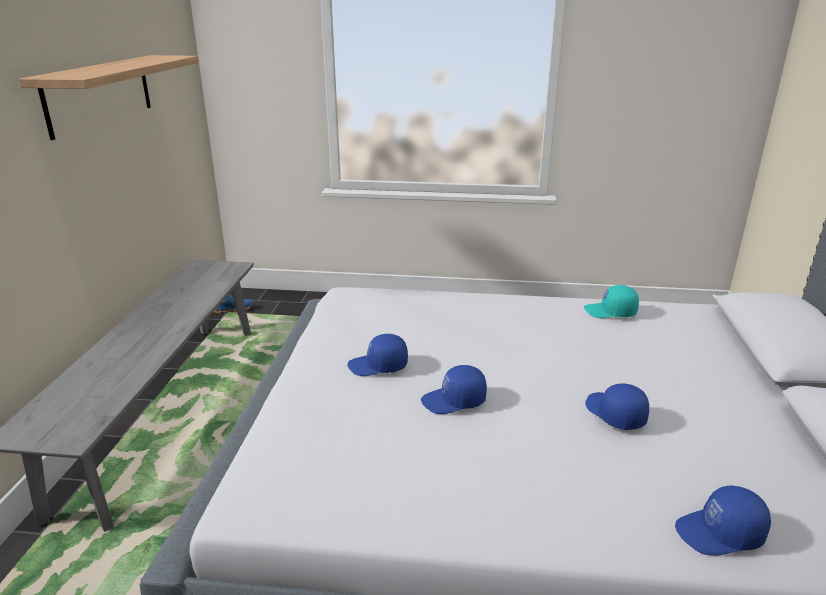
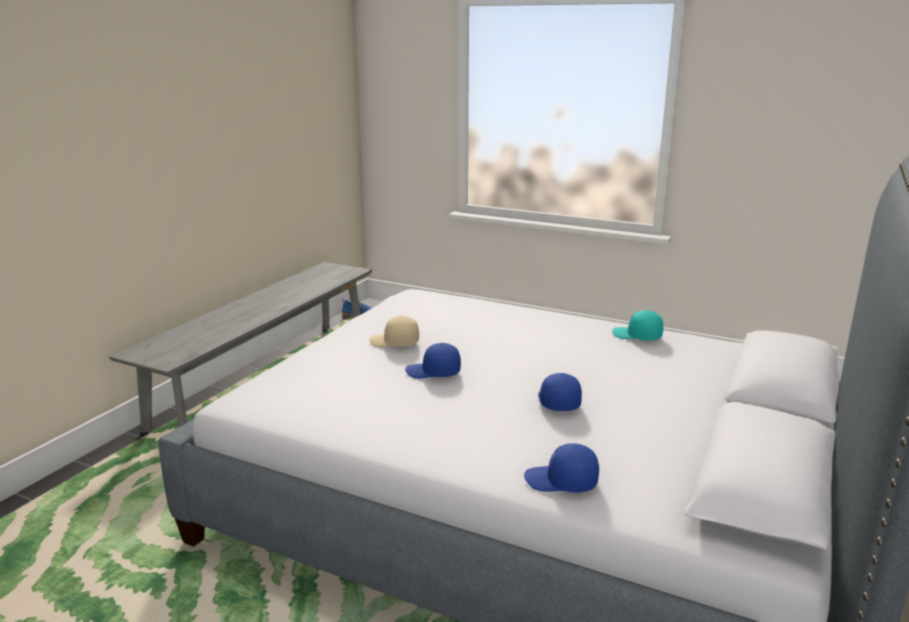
camera: 20 degrees right, 5 degrees down
shelf [19,55,199,140] -> none
blue cap [347,334,408,376] -> beige cap [369,316,419,347]

